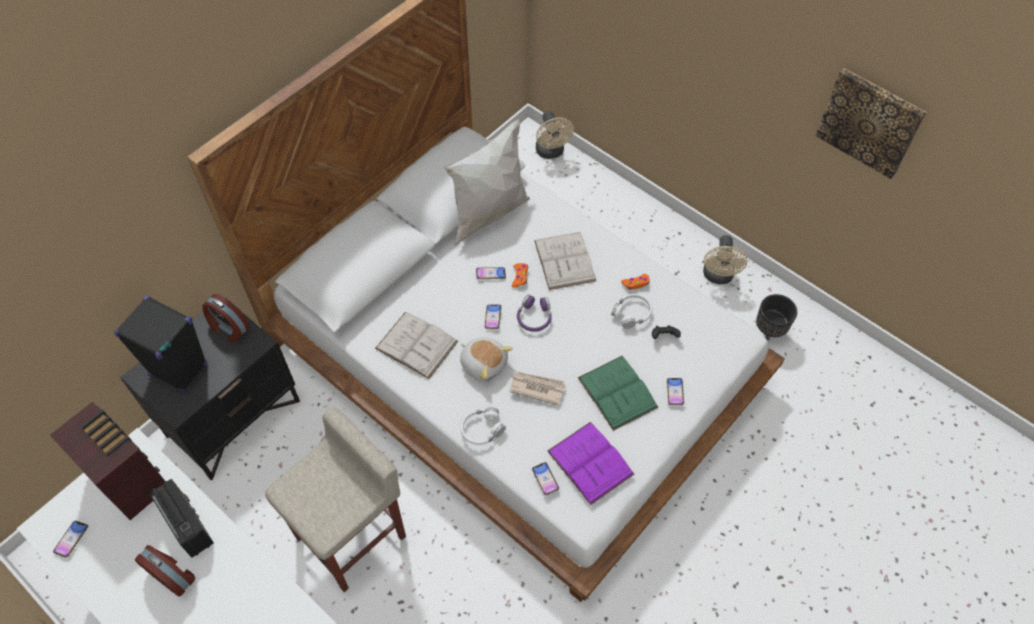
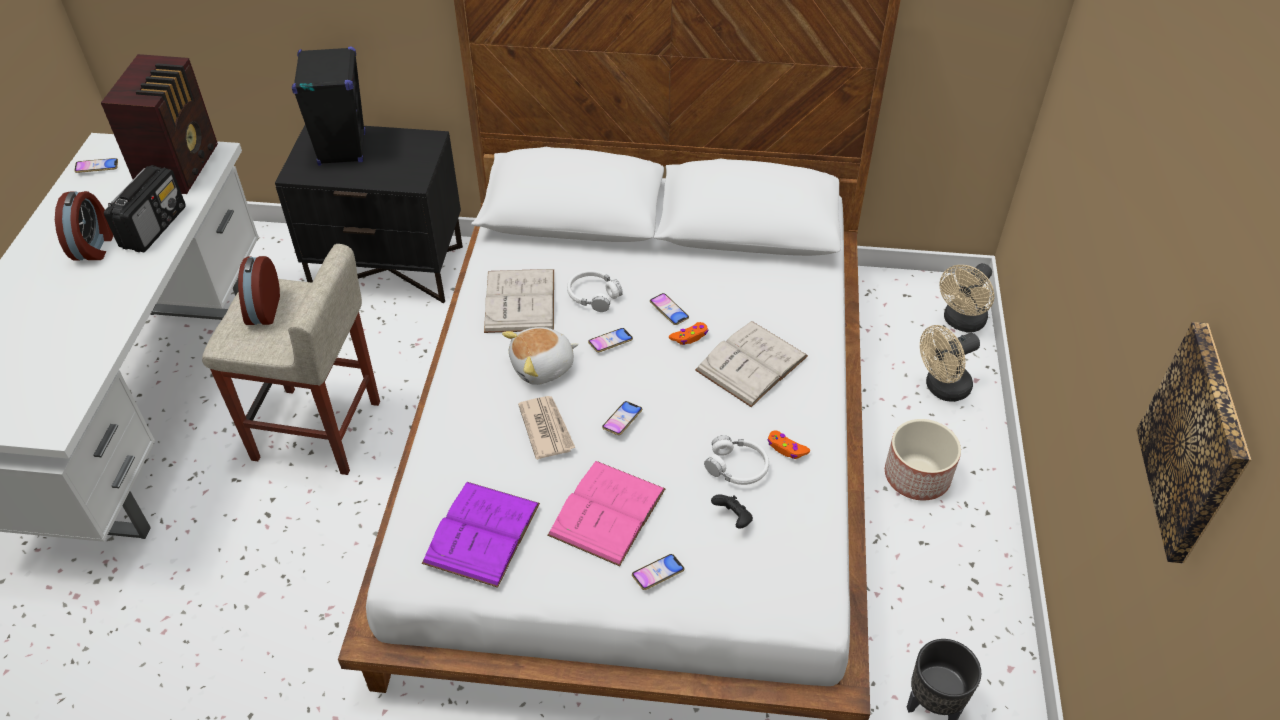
camera: 55 degrees right, 10 degrees down
alarm clock [202,294,249,343] -> alarm clock moved to [238,256,280,325]
white pillow [443,118,530,246] -> none
plush toy [460,337,513,382] -> plush toy turned 60 degrees clockwise [502,327,579,385]
white headphones [460,408,506,445] -> white headphones moved to [567,270,623,312]
purple headphones [517,294,552,332] -> none
phone [532,462,559,495] -> phone moved to [602,401,642,435]
green book [578,356,659,431] -> pink book [547,461,665,566]
beige fan [703,235,747,284] -> beige fan moved to [920,325,980,402]
none -> planter [885,419,961,501]

